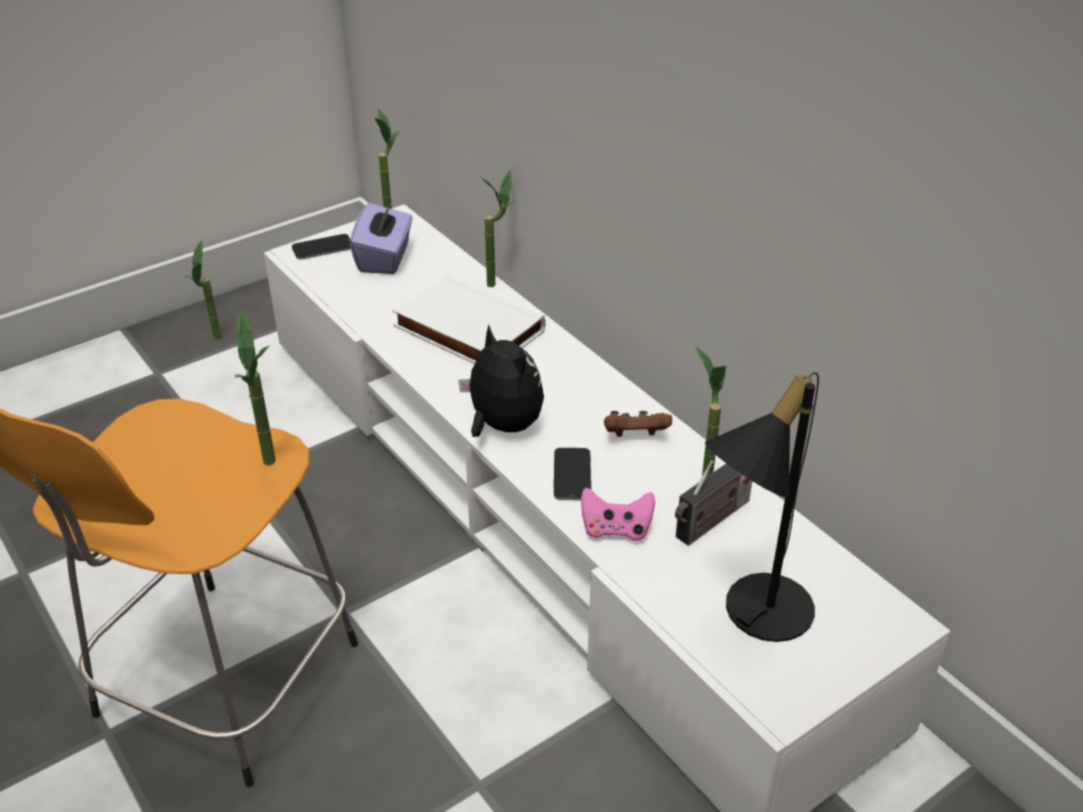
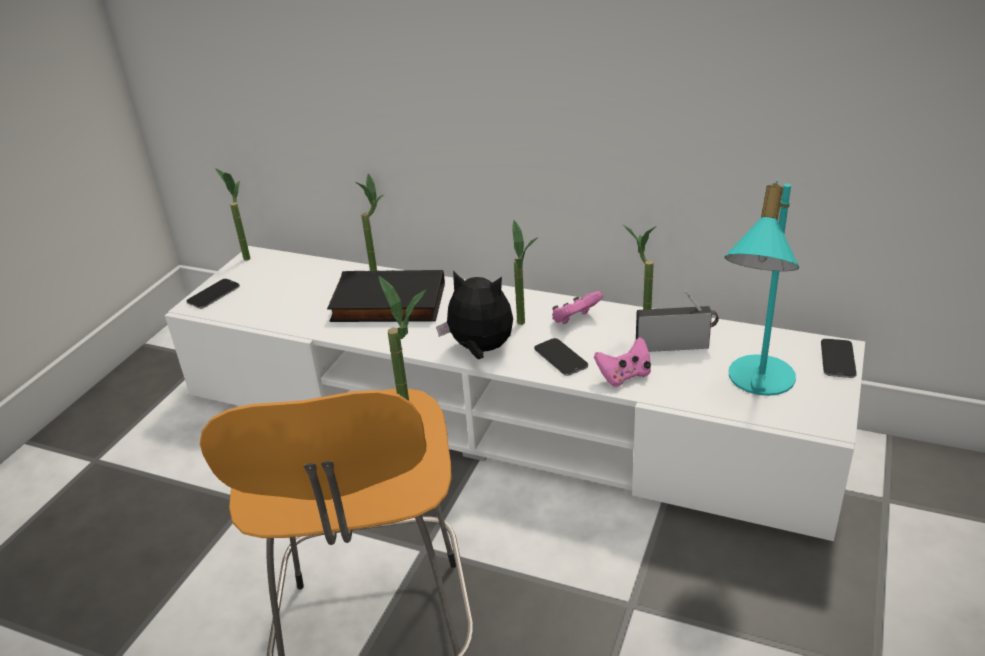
camera: 30 degrees left, 5 degrees down
potted plant [183,240,221,340] -> potted plant moved to [512,220,538,325]
purple tissue box [350,201,413,274] -> none
white book [392,273,545,364] -> black book [327,270,445,322]
brown game controller [604,411,672,437] -> pink game controller [552,291,603,324]
radio [675,460,752,546] -> radio turned 105 degrees counterclockwise [636,290,719,352]
black table lamp [705,372,819,642] -> turquoise table lamp [724,180,800,396]
none -> phone [821,339,857,378]

